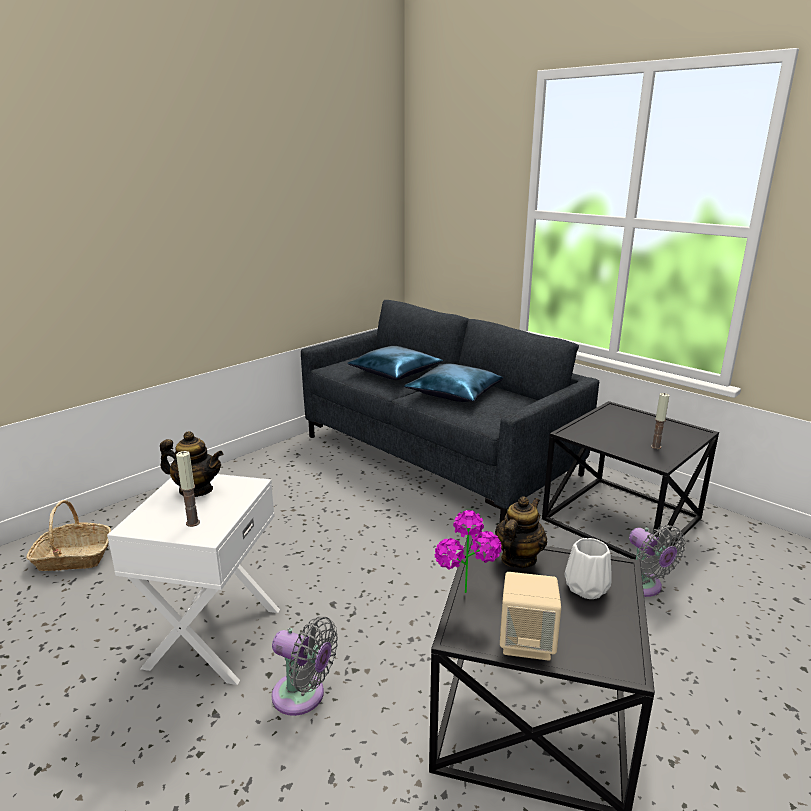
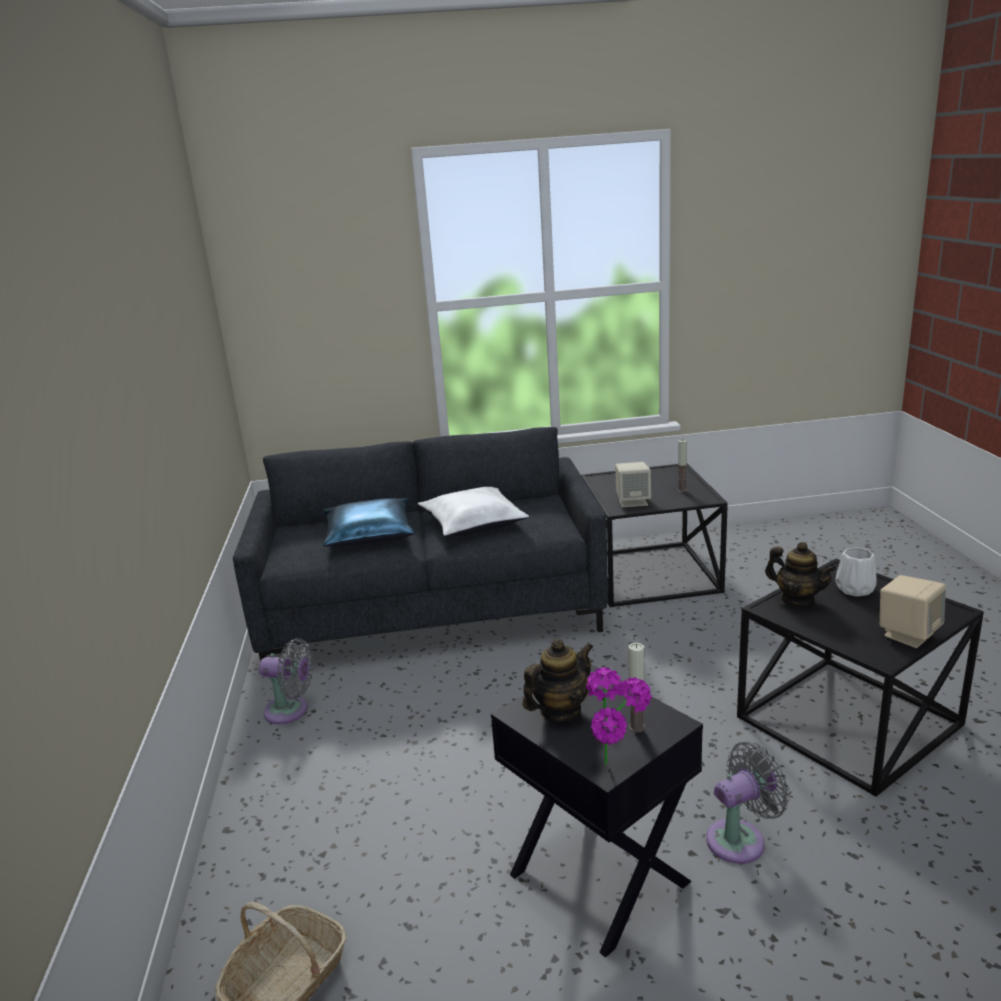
camera: 50 degrees left, 0 degrees up
white side table [107,474,280,685] -> black side table [491,664,703,958]
blue pillow [404,363,503,402] -> white pillow [418,487,529,536]
potted plant [435,510,502,593] -> potted plant moved to [586,667,652,765]
teapot [495,496,547,568] -> teapot turned 150 degrees clockwise [765,542,837,607]
grey fan [629,525,686,597] -> grey fan moved to [259,639,313,724]
none -> beige speaker [615,462,651,507]

